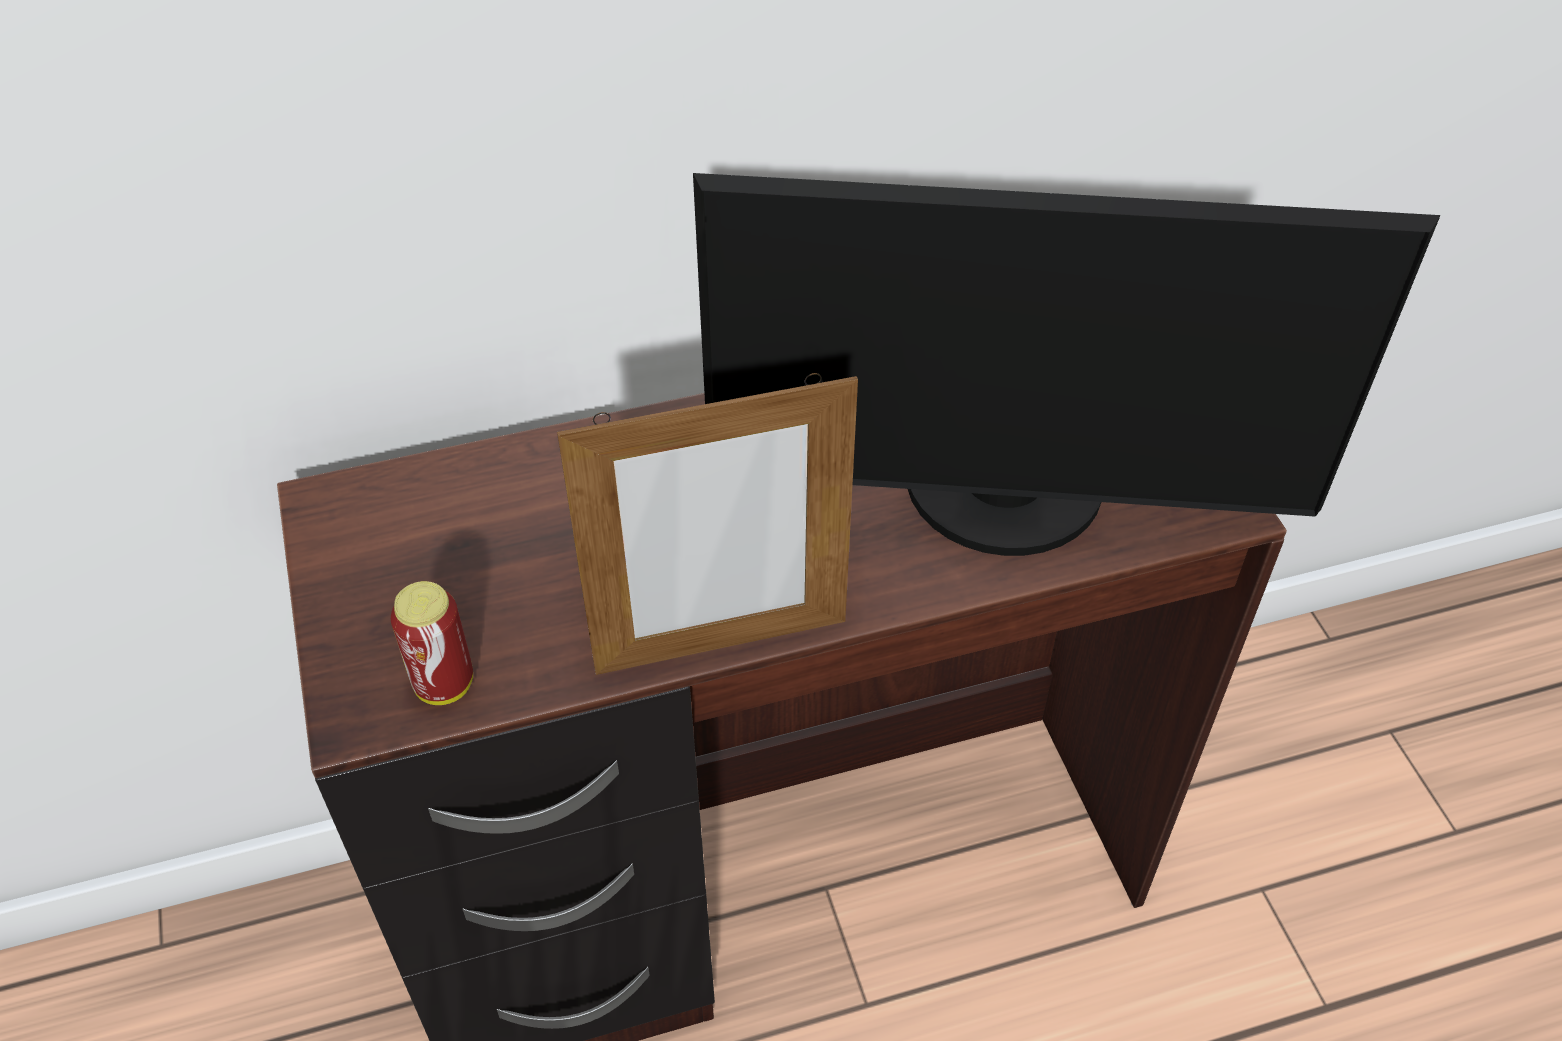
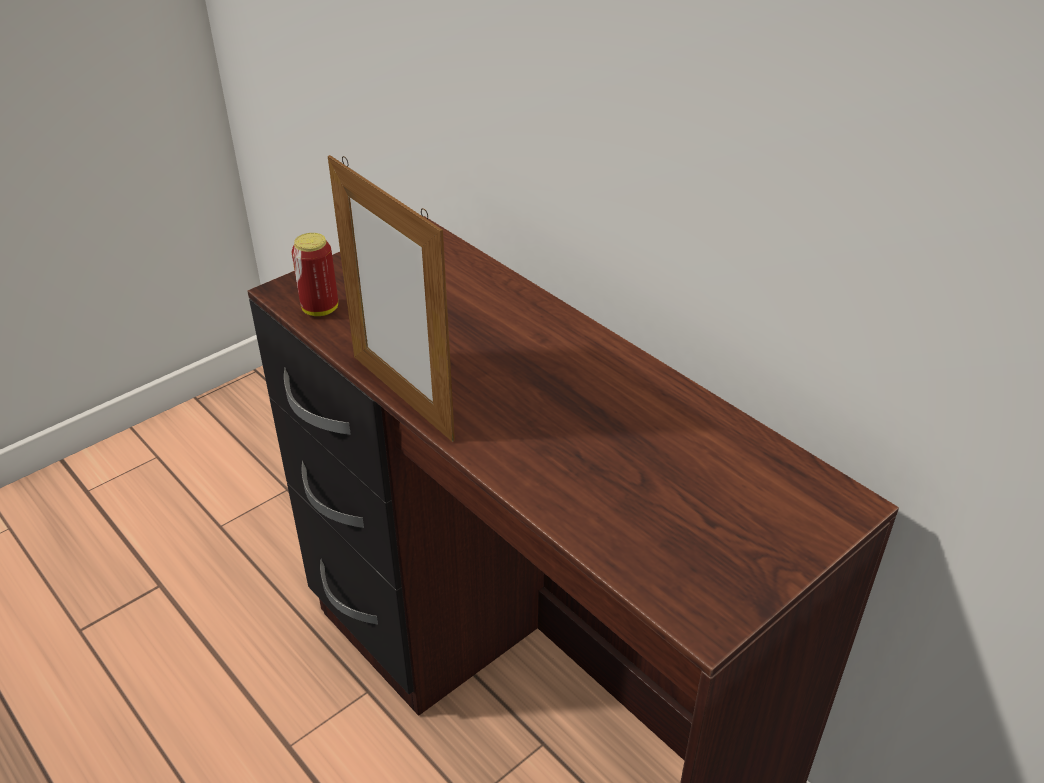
camera: 65 degrees right, 10 degrees down
monitor [693,173,1440,556] -> none

